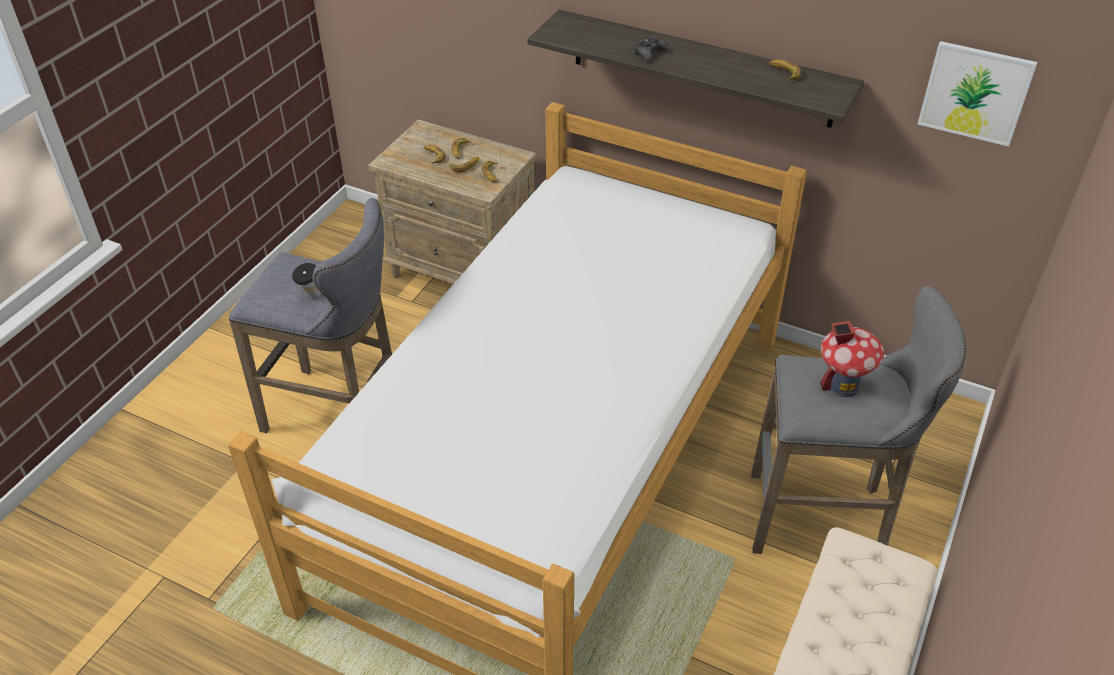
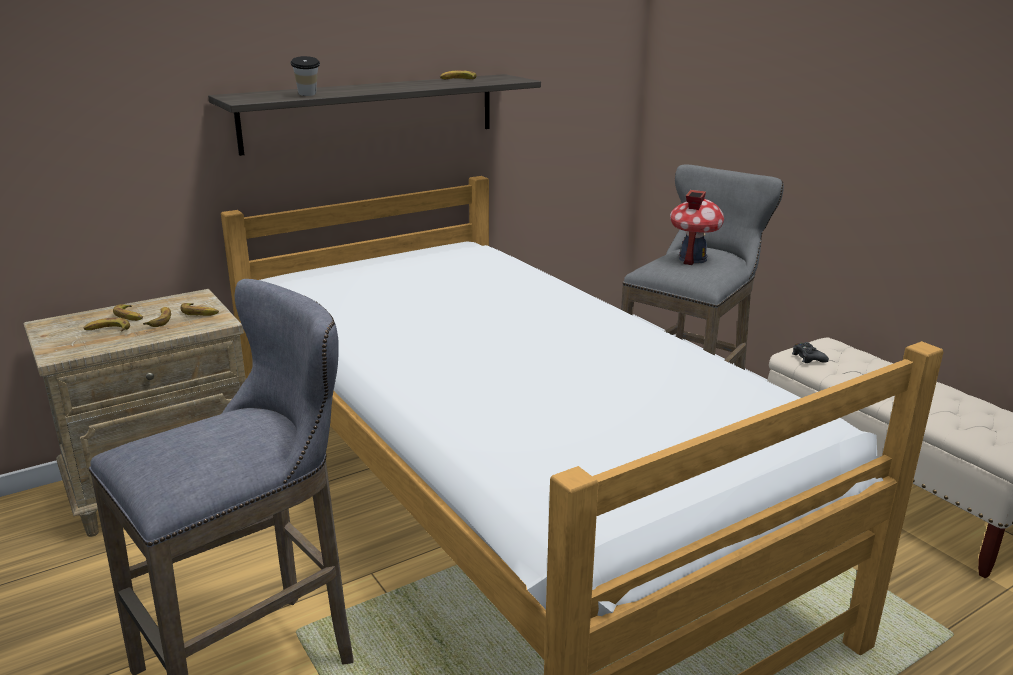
camera: 60 degrees left, 20 degrees down
cup [292,263,322,298] -> cup moved to [291,56,320,96]
black game controller [634,36,670,61] -> black game controller moved to [792,342,829,363]
picture [918,41,1037,147] -> none

